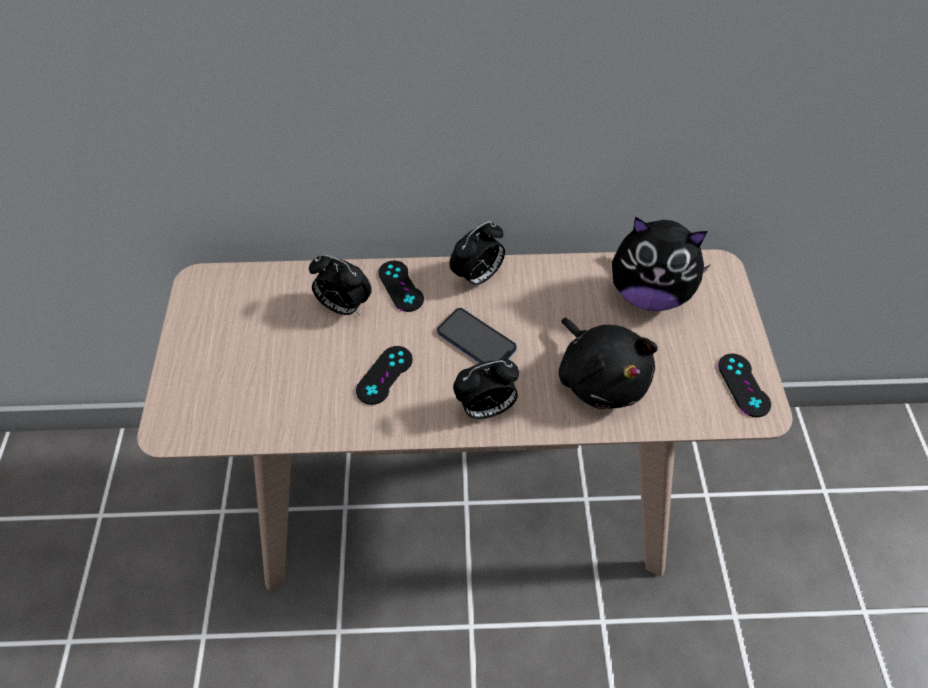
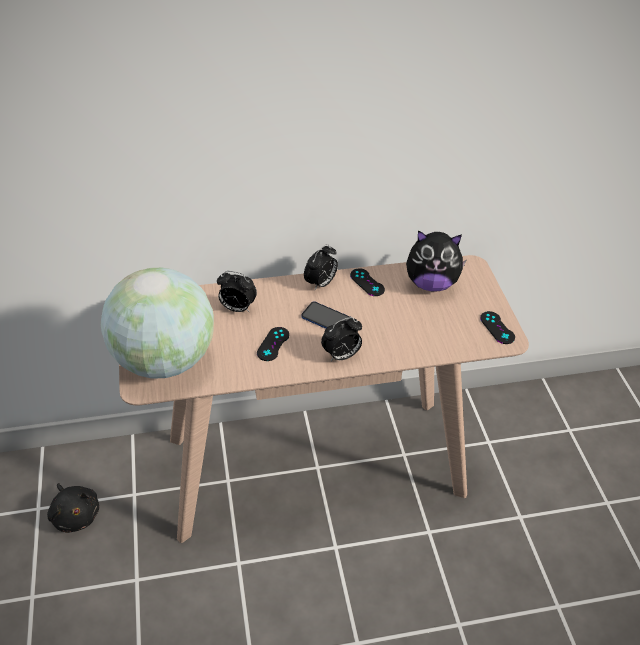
camera: 10 degrees left, 10 degrees down
black game controller [378,261,424,312] -> black game controller moved to [350,268,385,296]
black plush toy [559,318,658,409] -> black plush toy moved to [47,483,99,533]
none -> globe [101,268,214,379]

